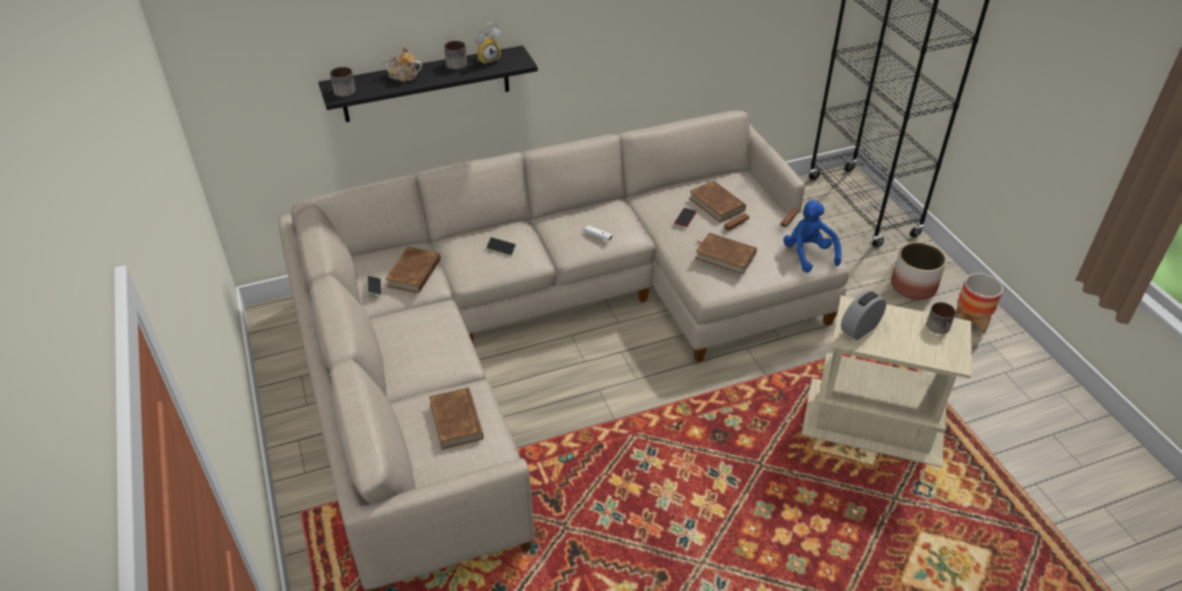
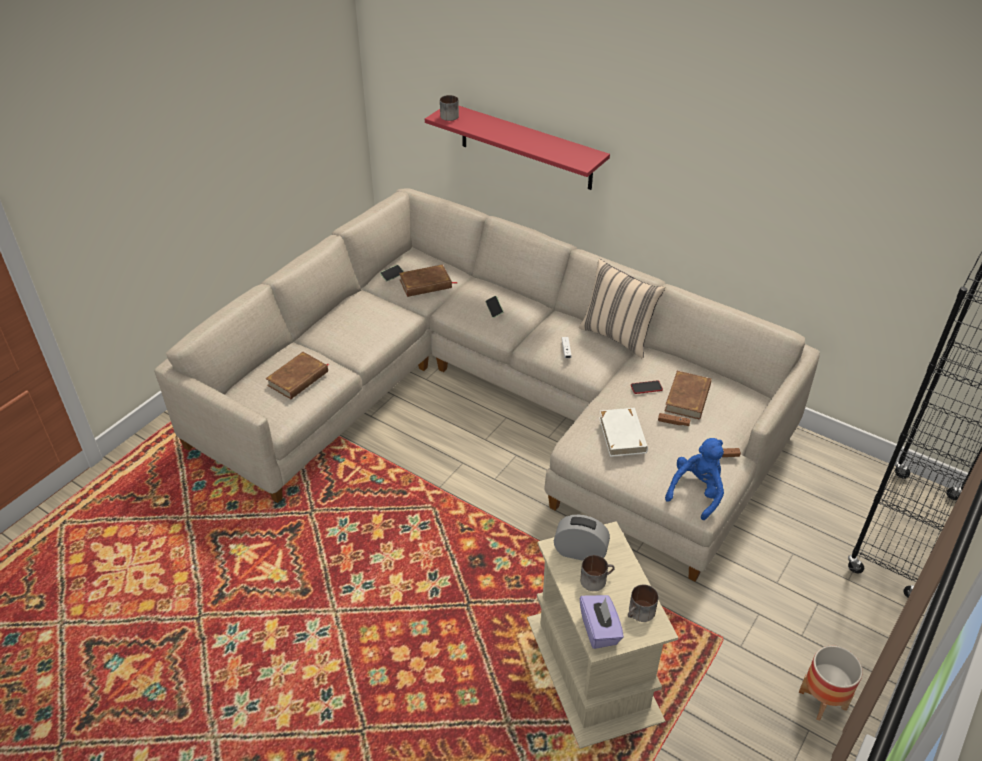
camera: 55 degrees right, 0 degrees up
black shelf [318,46,538,122] -> red shelf [425,106,610,190]
teapot [382,46,422,82] -> none
mug [444,41,467,69] -> mug moved to [580,555,615,591]
alarm clock [475,22,501,64] -> none
brown book [695,233,757,274] -> white book [599,408,648,457]
planter [891,242,946,300] -> none
none -> beige pillow [579,259,665,359]
none -> purple tissue box [580,595,624,649]

